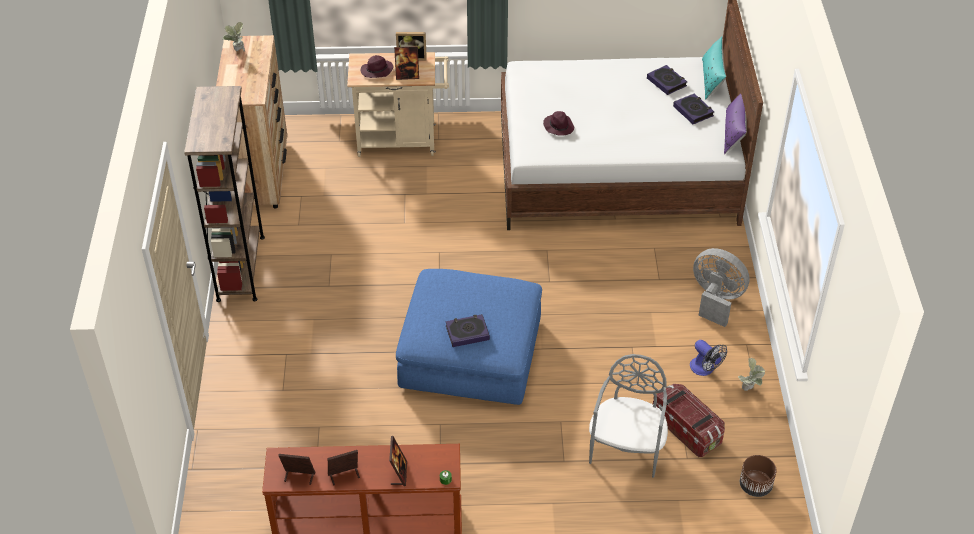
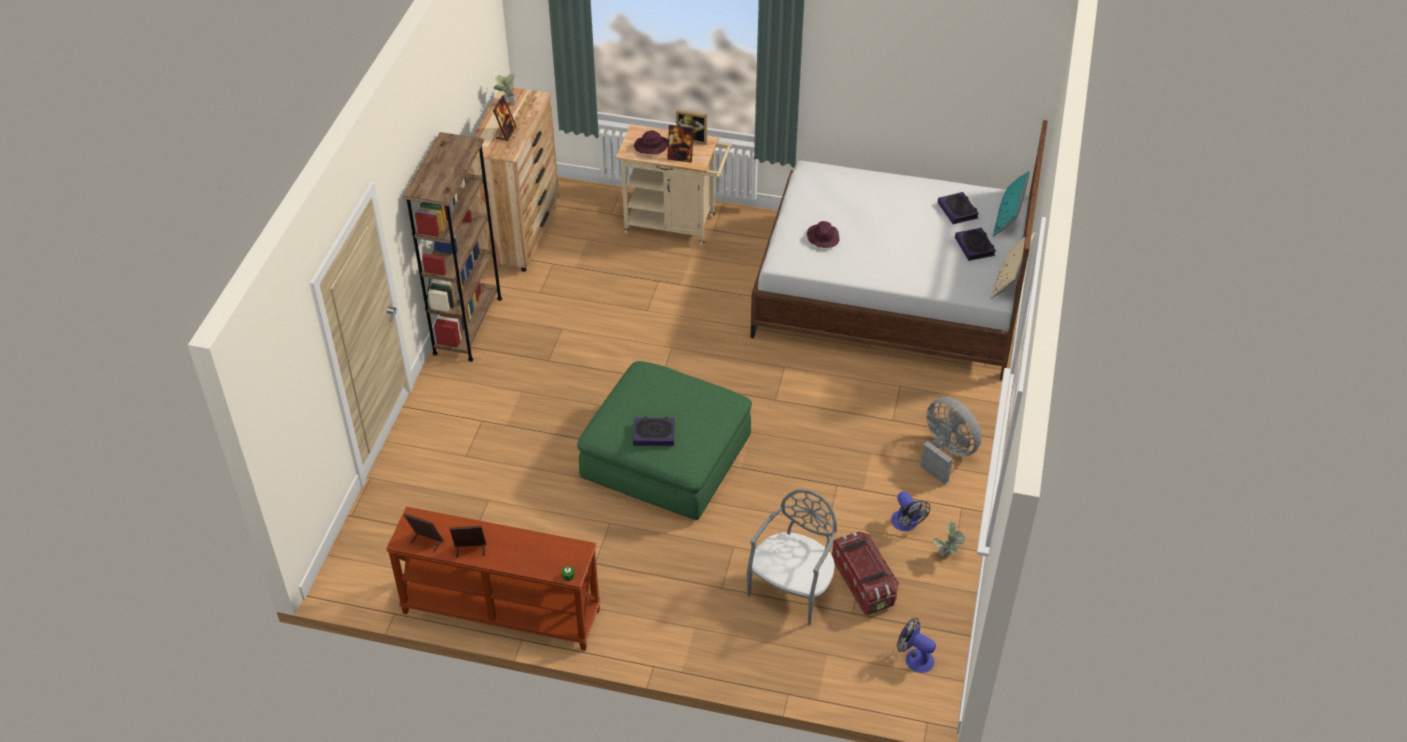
camera: 15 degrees right, 0 degrees up
picture frame [389,436,407,486] -> picture frame moved to [493,96,516,141]
blue ottoman [396,269,542,405] -> green ottoman [577,361,752,520]
purple pillow [724,94,747,154] -> beige pillow [991,232,1036,299]
brown planter [740,455,777,497] -> fan [897,618,936,673]

